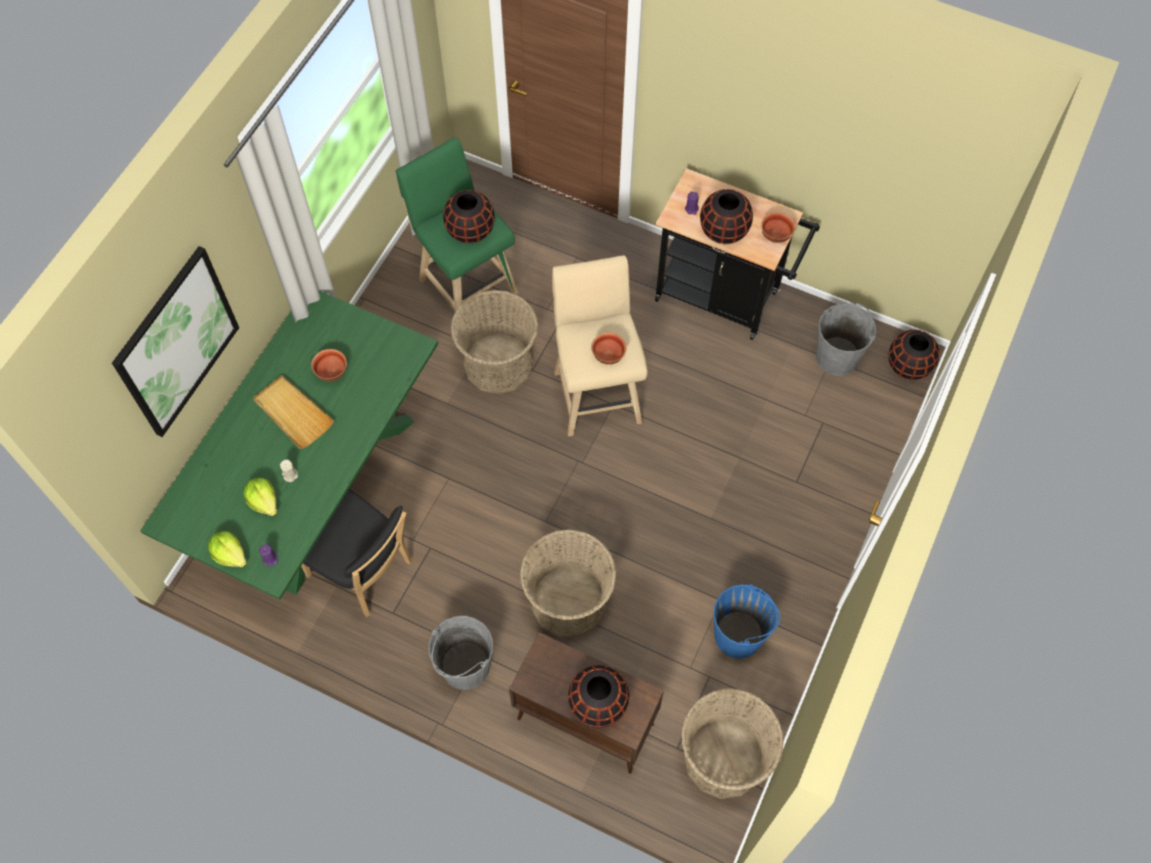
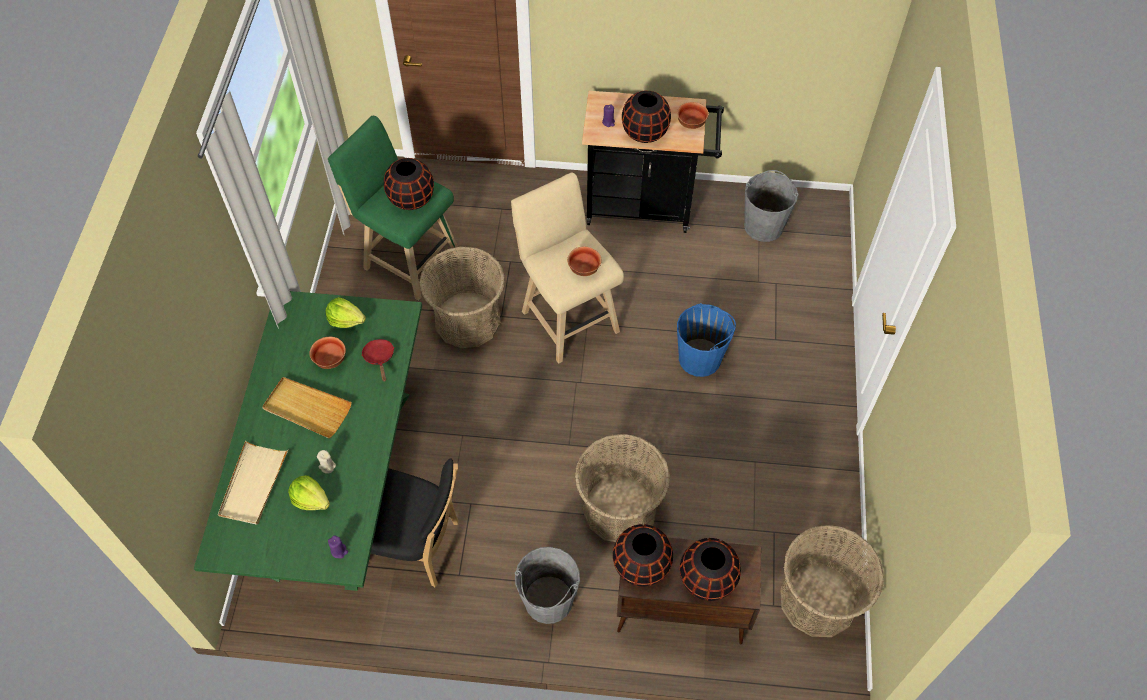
camera: 20 degrees left, 5 degrees down
picture [112,246,239,437] -> none
lettuce [208,531,247,568] -> lettuce moved to [326,297,366,328]
blue bucket [713,584,781,659] -> blue bucket moved to [677,303,736,377]
black vase [889,330,939,380] -> black vase moved to [613,524,673,587]
none -> beige tray [218,441,288,525]
none -> red frying pan [362,339,394,382]

